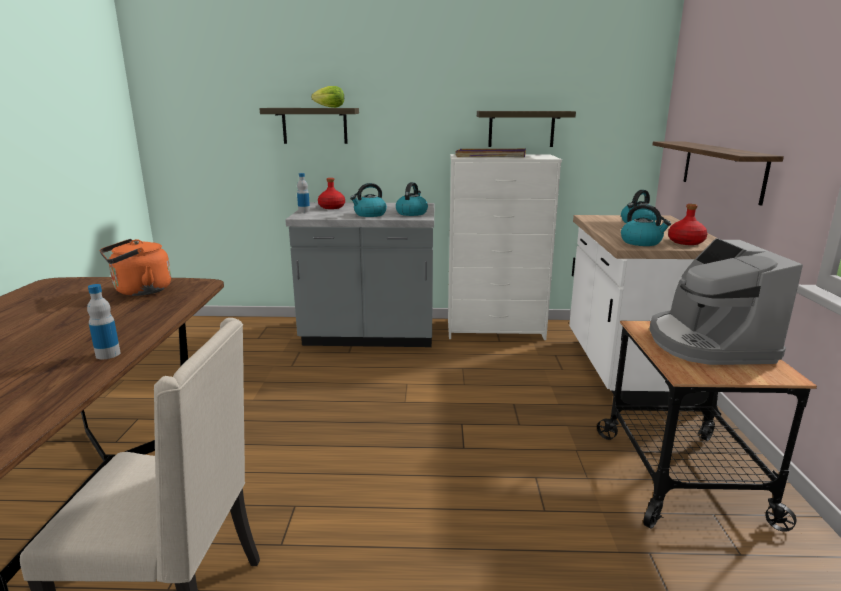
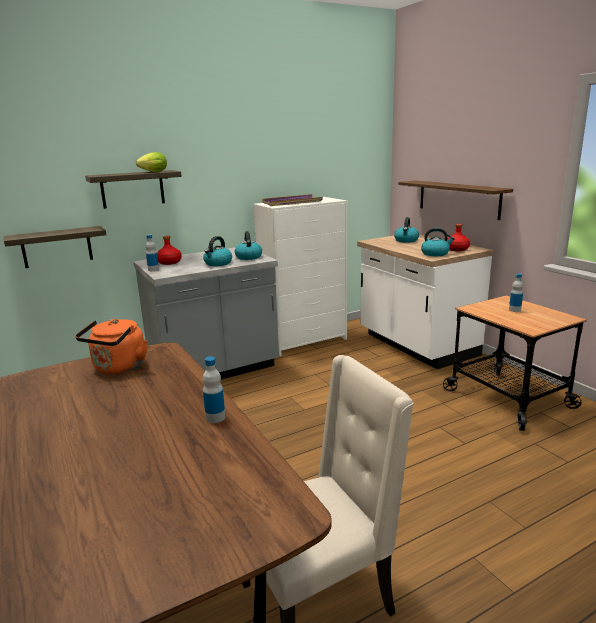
camera: 30 degrees left, 0 degrees up
shelf [477,111,576,147] -> shelf moved to [4,226,106,268]
coffee machine [649,238,803,365] -> bottle [509,273,523,312]

